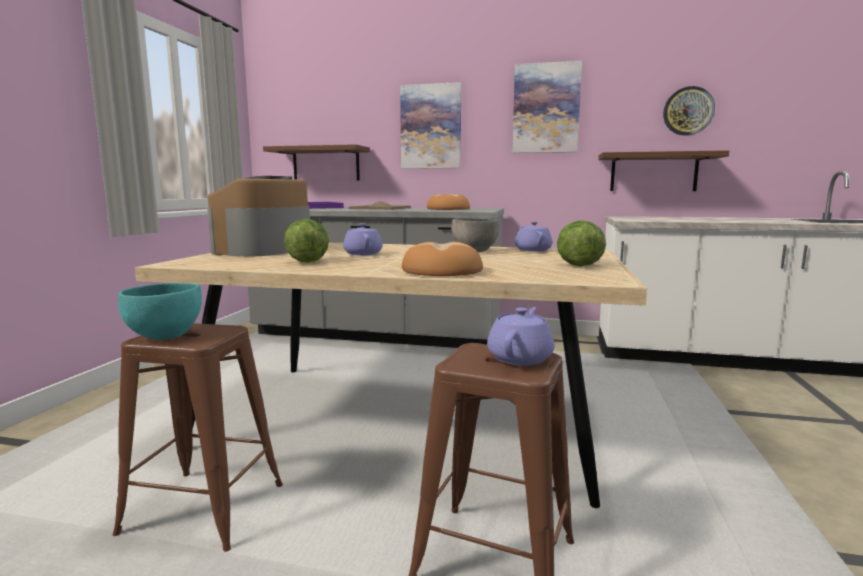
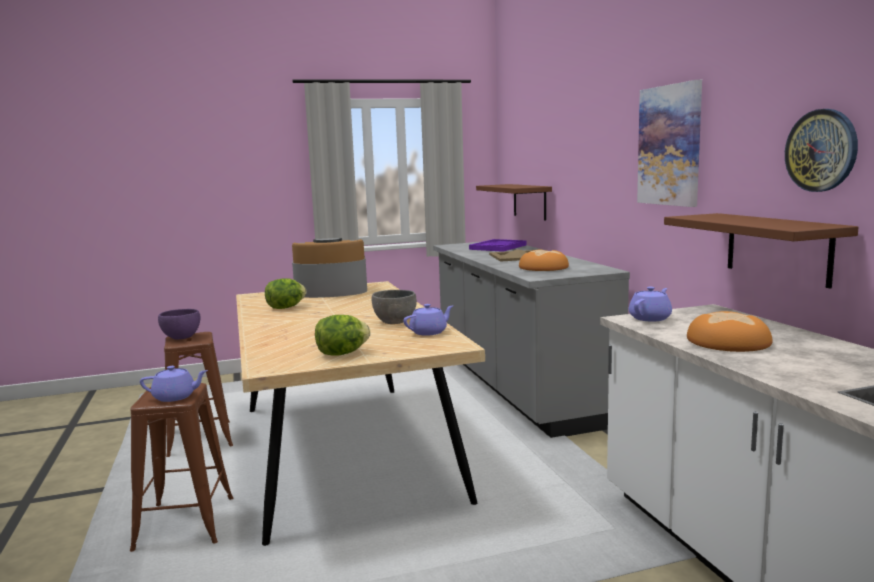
camera: 60 degrees right, 0 degrees up
turquoise bowl [118,283,202,340] -> purple bowl [158,309,200,339]
purple teapot [343,223,383,255] -> purple teapot moved to [629,287,672,322]
picture [400,82,461,169] -> none
bread [402,242,483,276] -> bread moved to [687,311,773,352]

